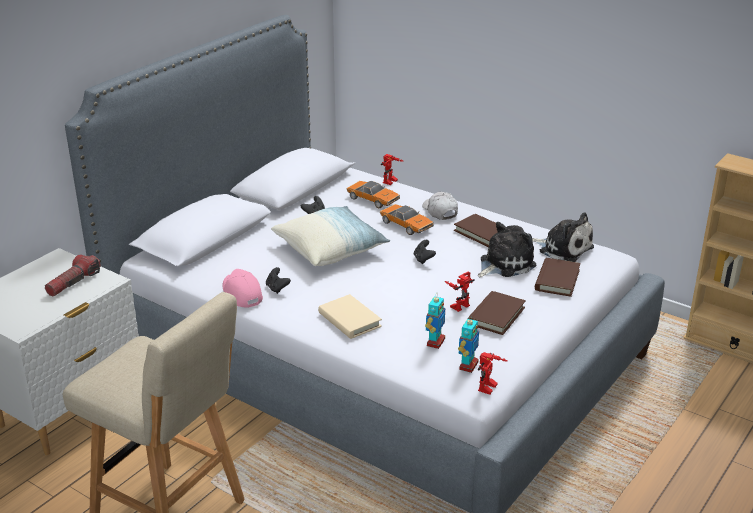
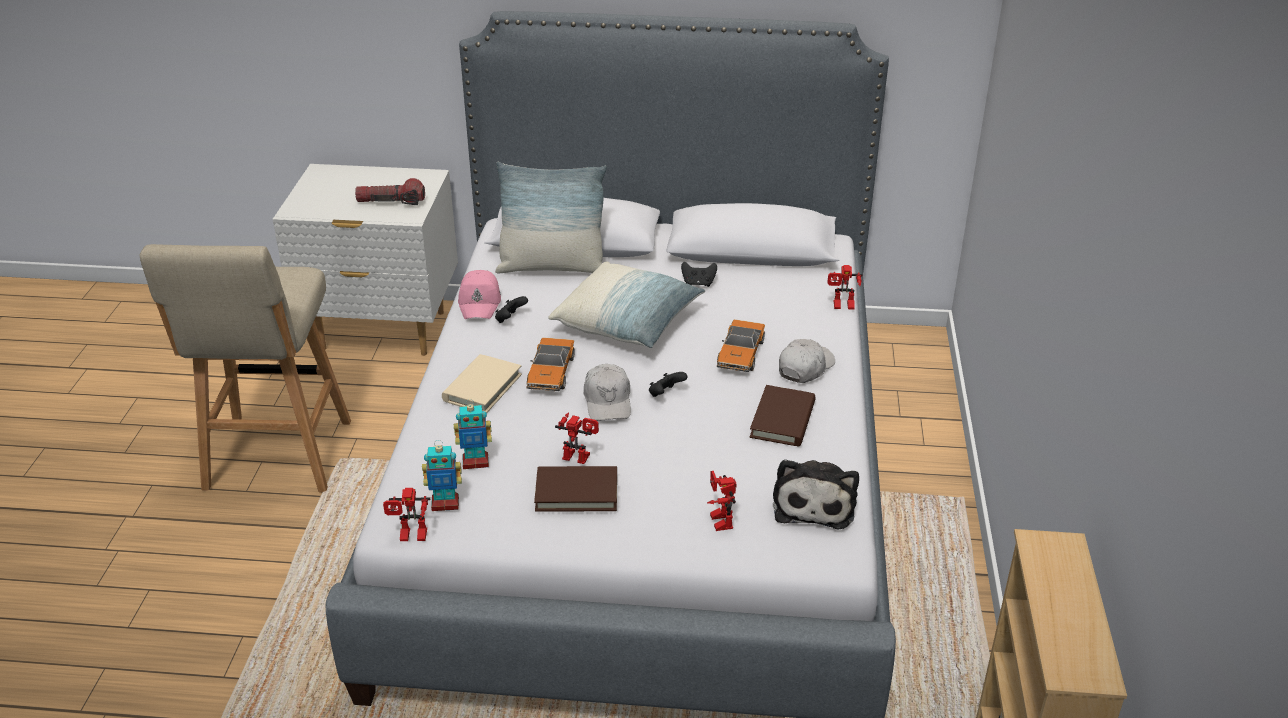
camera: 60 degrees right, 5 degrees up
pink cap [222,269,263,308] -> pink cap turned 150 degrees clockwise [458,270,501,319]
toy car [347,181,400,208] -> toy car moved to [527,337,575,391]
plush toy [478,222,537,277] -> none
brown book [535,258,580,297] -> toy robot [707,471,737,531]
none -> pillow [495,162,607,273]
none -> white cap [584,364,631,421]

